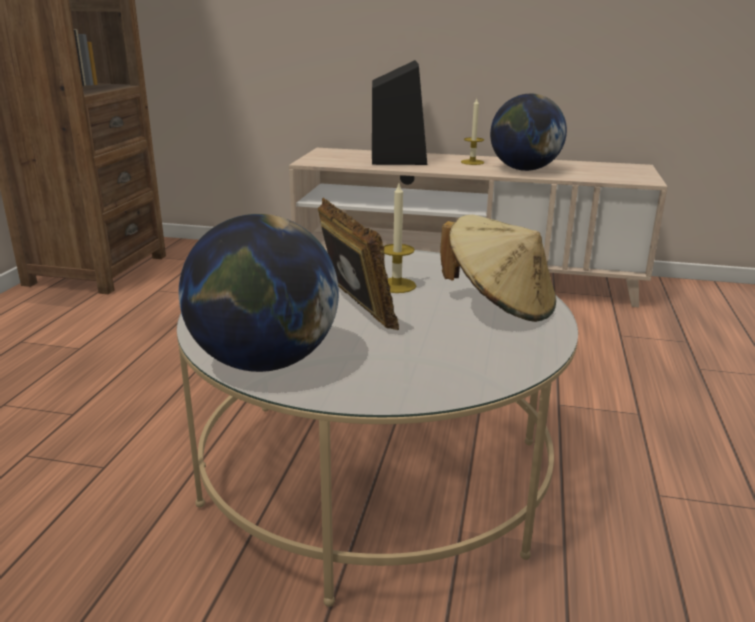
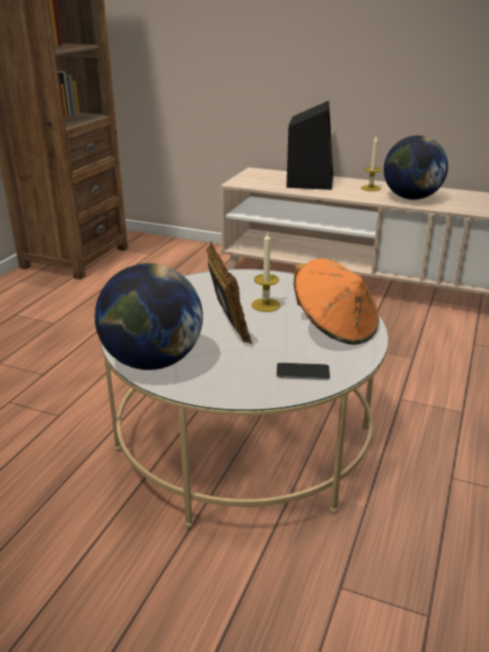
camera: 10 degrees right, 5 degrees up
beige hat [440,215,556,322] -> orange hat [294,258,379,345]
none -> phone [277,363,330,380]

